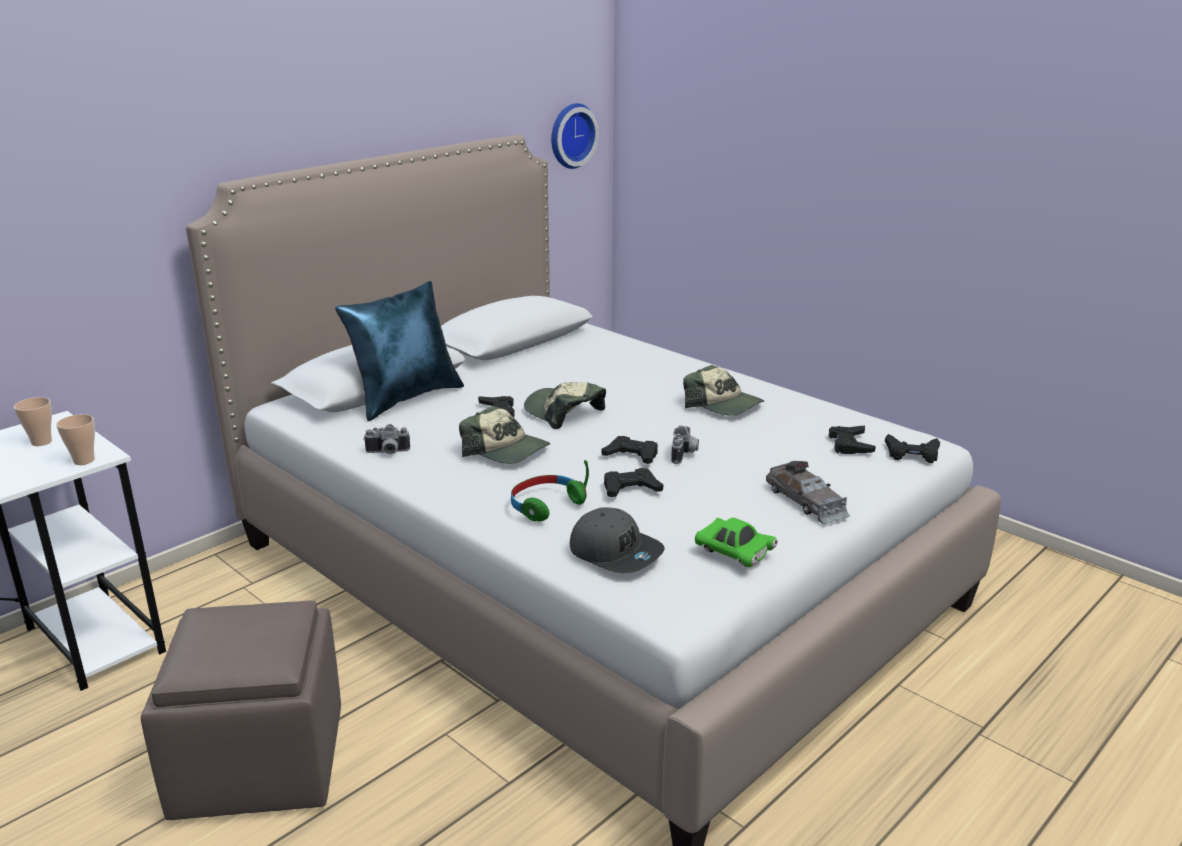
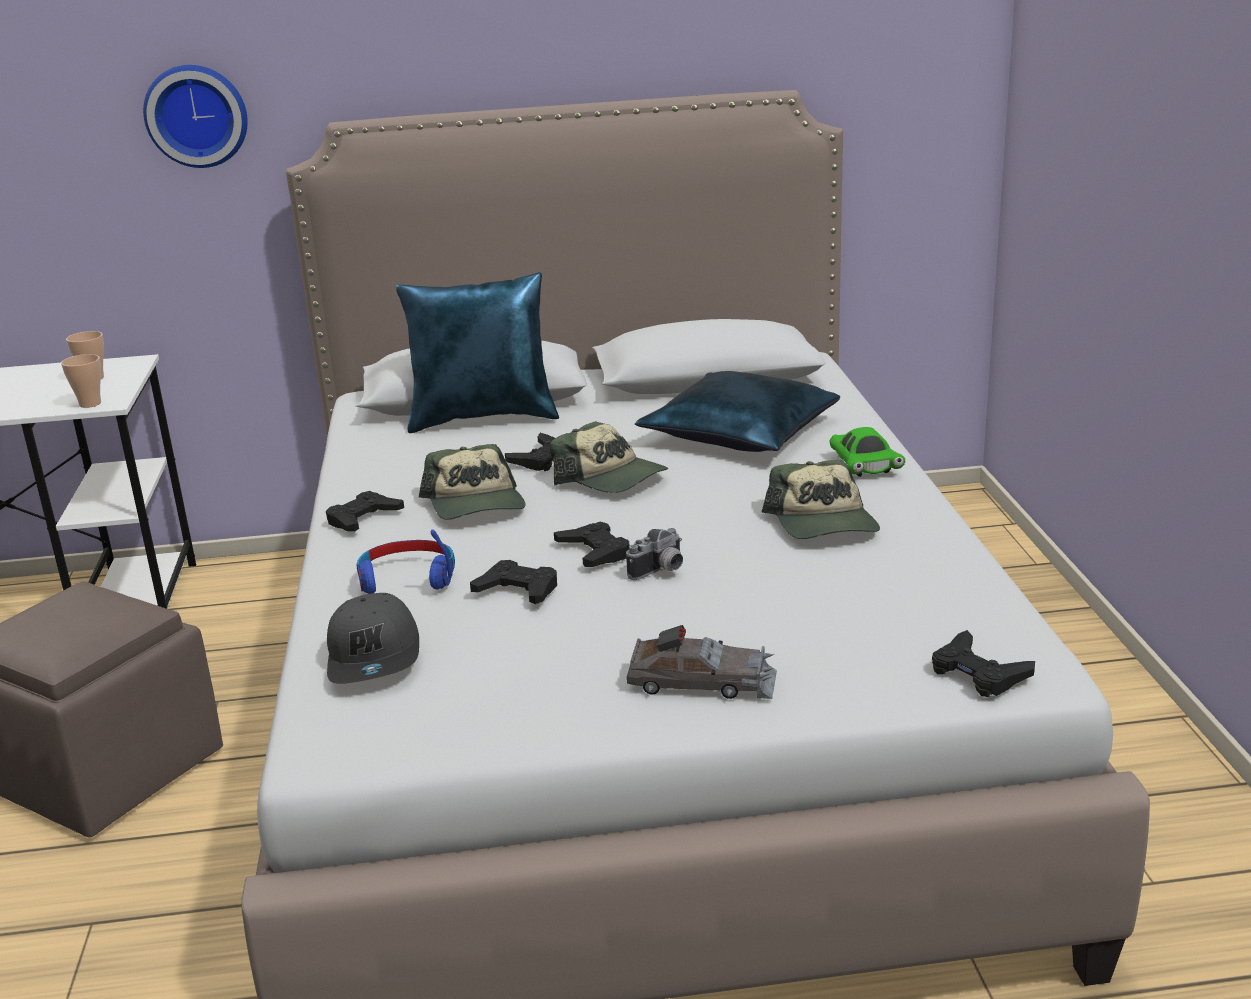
camera: 40 degrees right, 0 degrees up
camera [363,424,410,454] -> none
green headphones [511,460,589,522] -> blue headphones [357,530,455,594]
cap [524,382,606,429] -> cap turned 135 degrees clockwise [550,421,668,493]
wall clock [551,103,599,169] -> wall clock moved to [143,65,248,168]
green toy car [695,518,777,567] -> green toy car moved to [830,427,905,477]
grey toy car [766,461,850,525] -> grey toy car turned 90 degrees counterclockwise [627,625,777,699]
black game controller [829,426,876,454] -> black game controller moved to [326,491,404,532]
none -> blue pillow [635,371,840,452]

